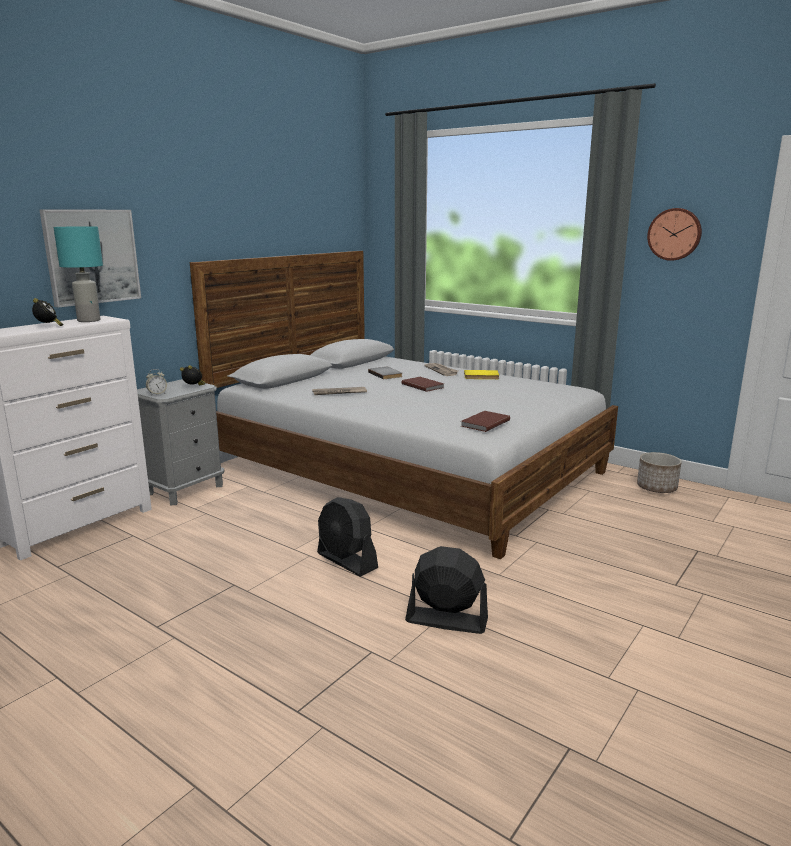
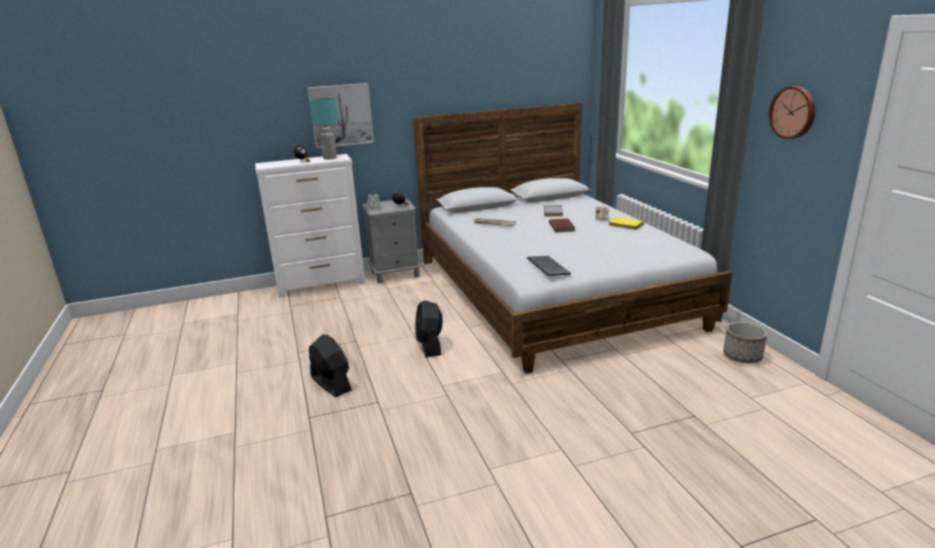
camera: 35 degrees right, 5 degrees up
black fan [405,546,488,634] -> black fan moved to [309,335,352,397]
brown book [461,411,510,432] -> keyboard [527,256,571,276]

